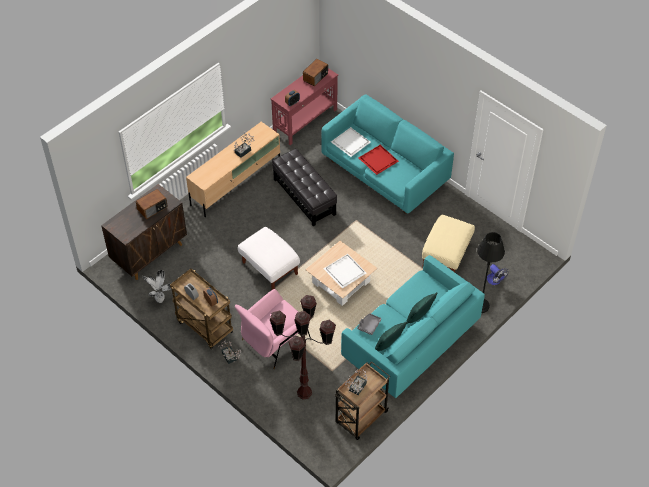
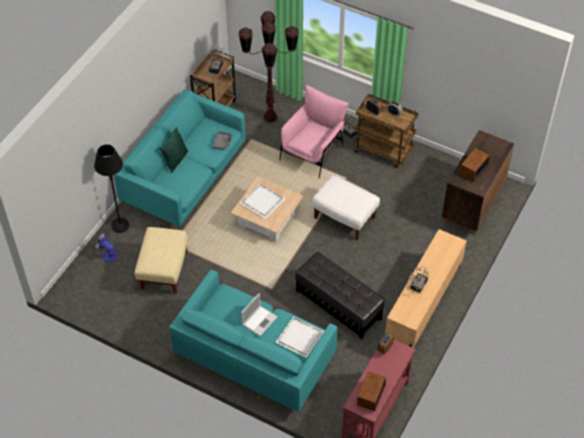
camera: 165 degrees right, 0 degrees up
potted plant [142,270,171,303] -> none
red tray [358,145,399,175] -> laptop [241,293,278,336]
green pillow [375,322,407,351] -> none

